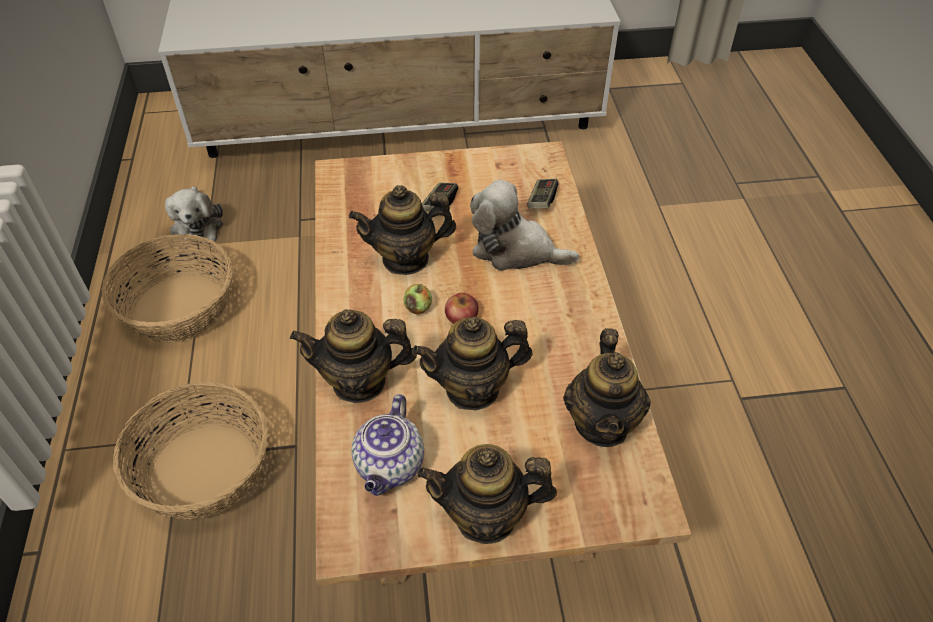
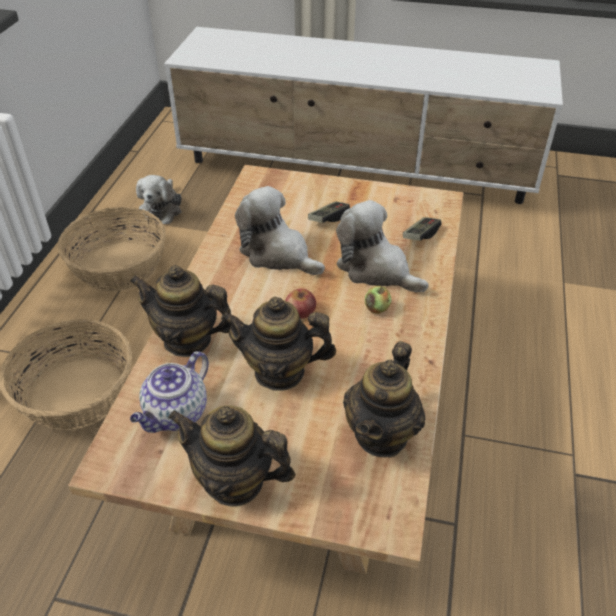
camera: 20 degrees right, 5 degrees down
teapot [349,185,456,275] -> plush toy [235,186,325,275]
apple [404,284,432,314] -> apple moved to [365,286,392,314]

